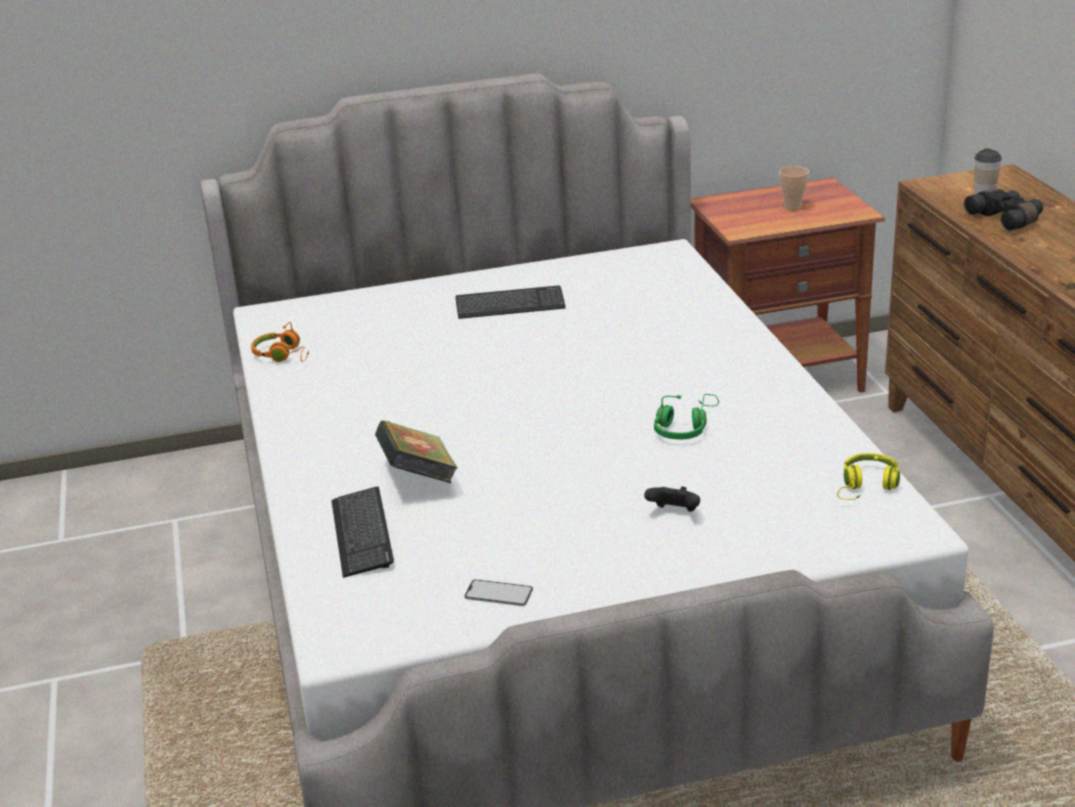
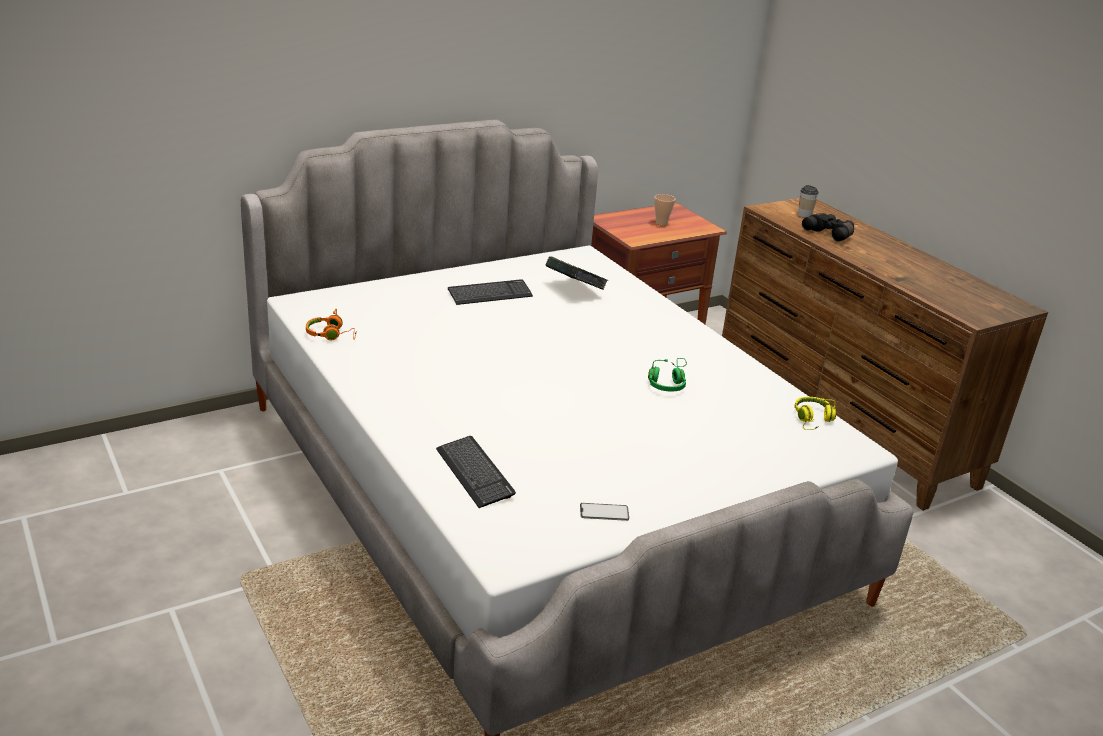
camera: 20 degrees left, 0 degrees up
book [375,421,457,483] -> book moved to [546,256,608,290]
black game controller [644,486,700,512] -> none

